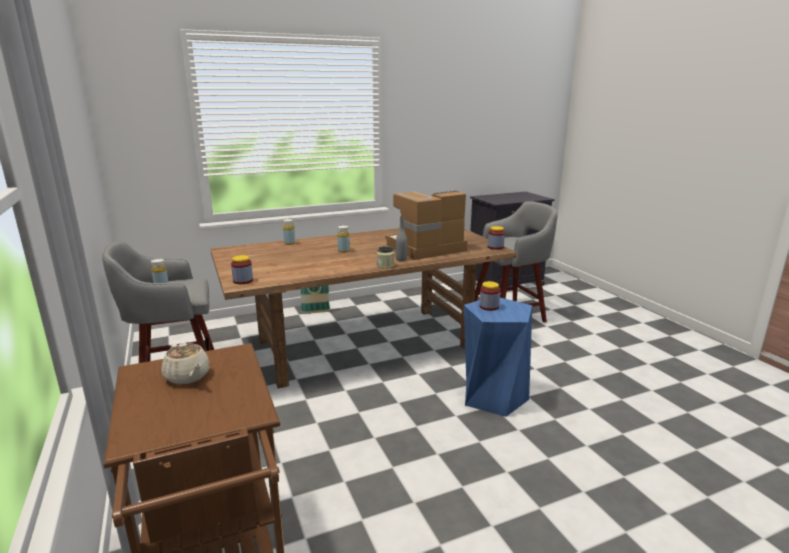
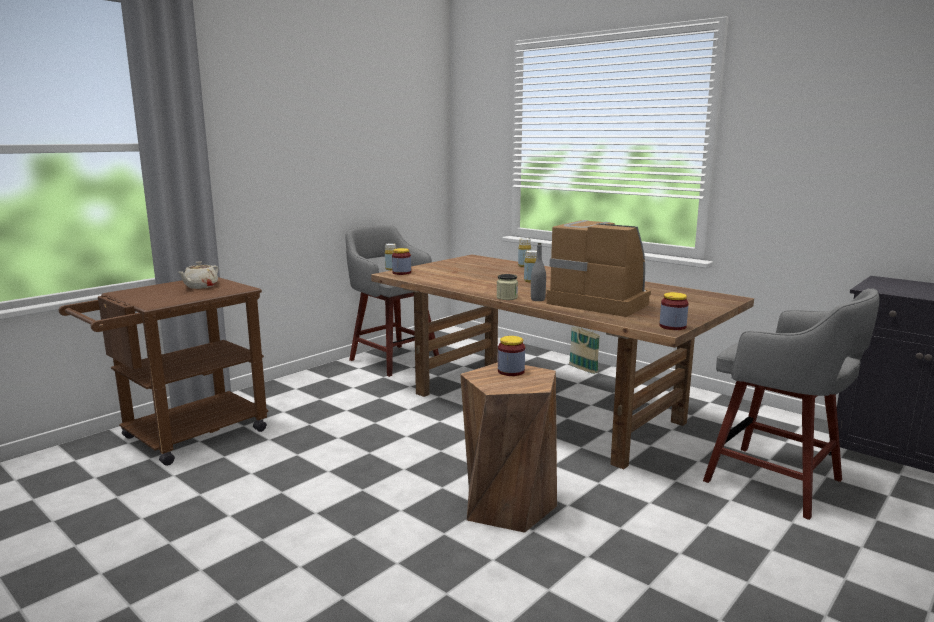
camera: 65 degrees right, 5 degrees down
blue stool [464,297,532,417] -> brown stool [460,362,557,533]

